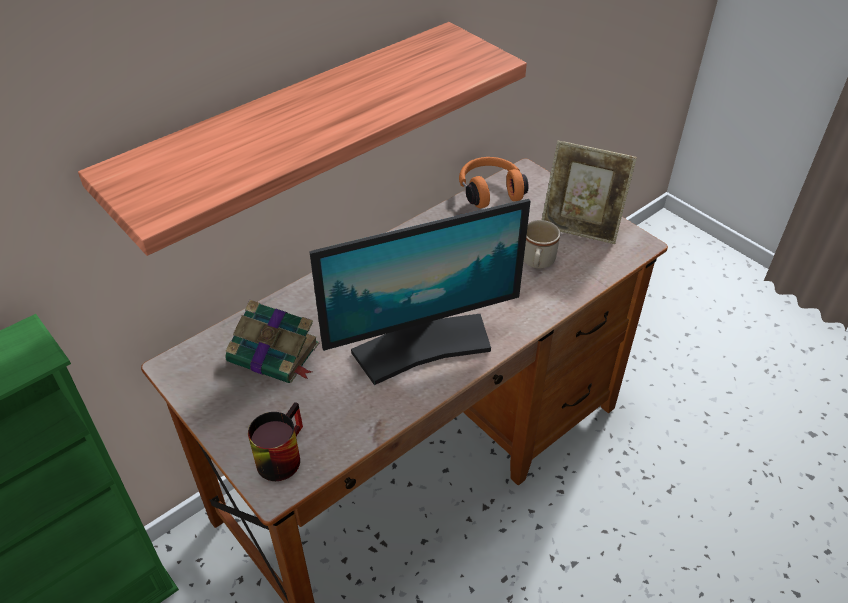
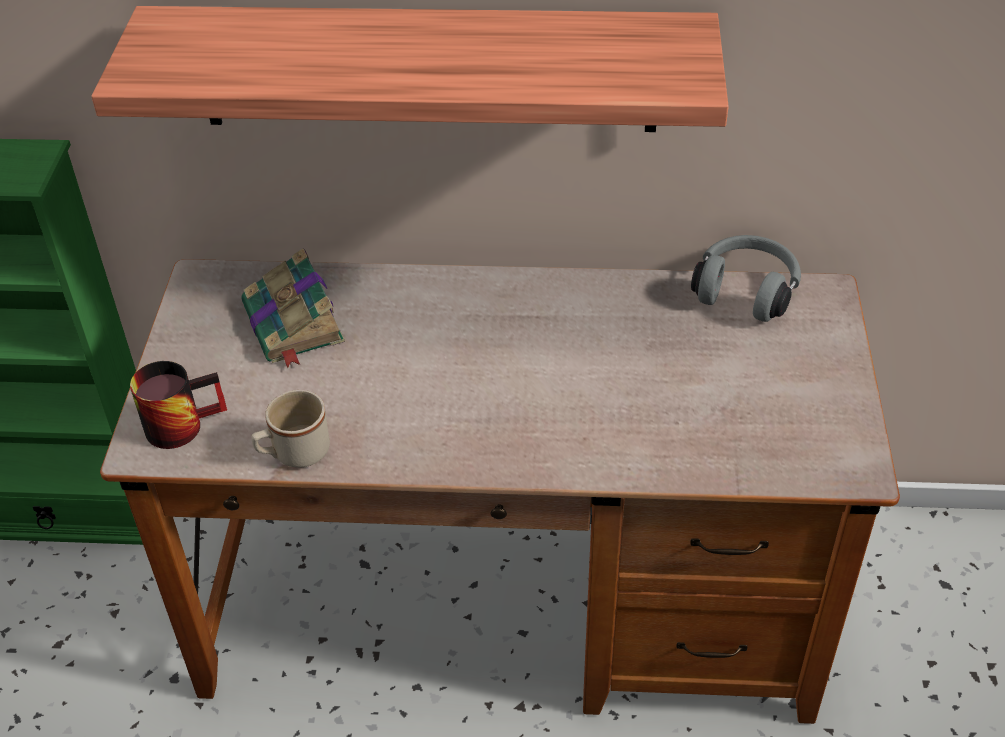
camera: 45 degrees right, 0 degrees up
monitor [309,199,531,385] -> none
orange headphones [459,157,529,208] -> grey headphones [691,235,801,322]
beige mug [524,220,560,269] -> beige mug moved to [251,390,330,468]
picture frame [542,140,637,244] -> none

